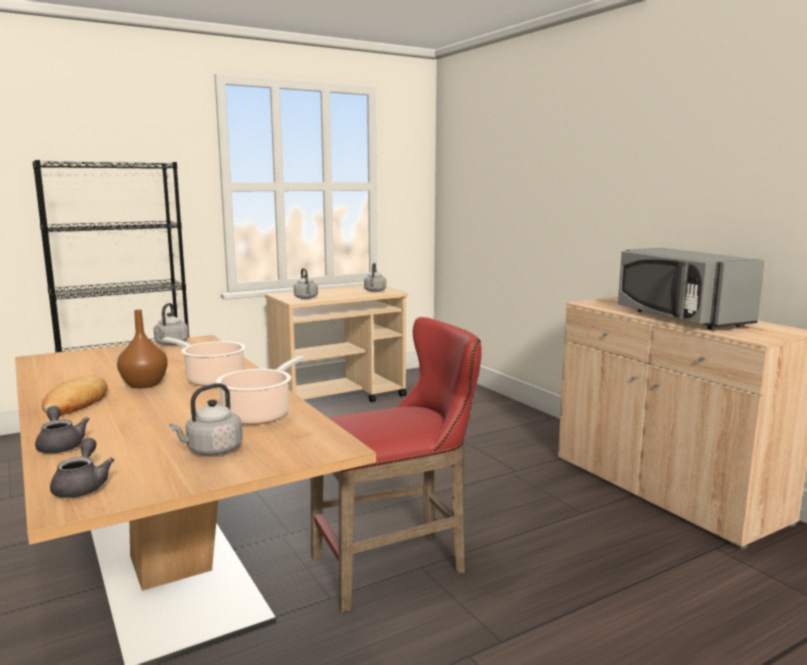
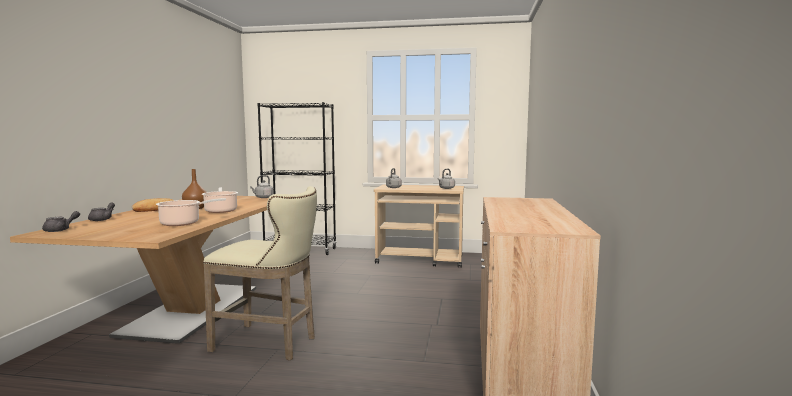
camera: 40 degrees right, 5 degrees down
grey kettle [169,383,243,455] -> none
red stool [311,317,482,612] -> beige stool [203,186,317,361]
grey microwave [618,248,765,330] -> none

